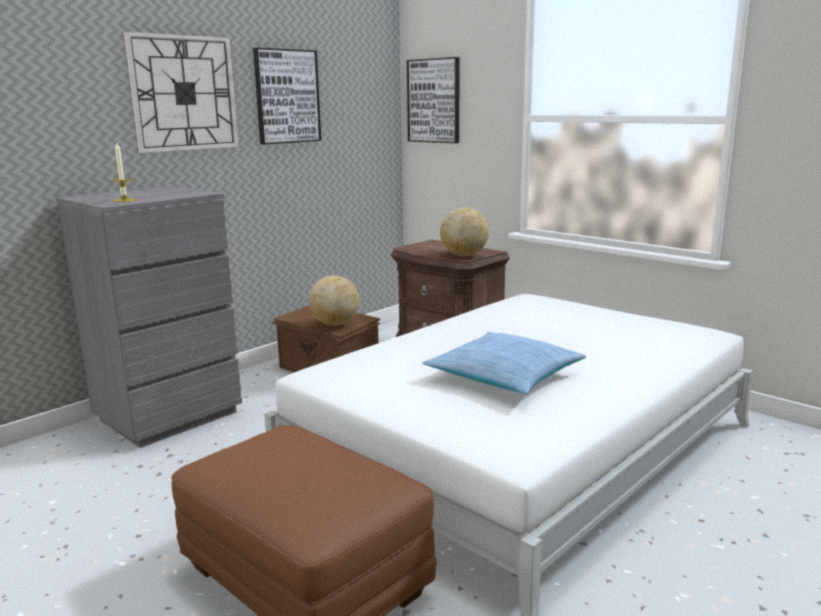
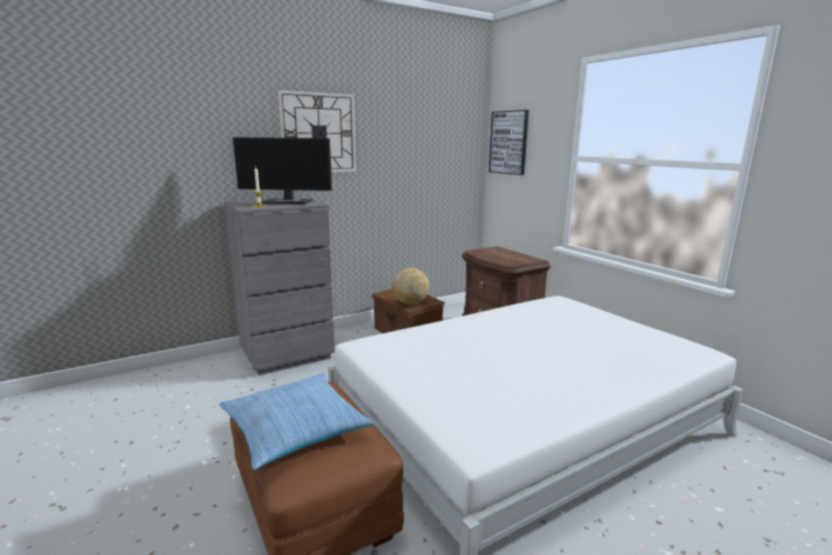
camera: 15 degrees right, 0 degrees up
picture [253,48,321,144] -> none
pillow [422,332,586,394] -> pillow moved to [219,373,374,470]
globe [440,207,489,256] -> none
none -> monitor [233,137,332,204]

